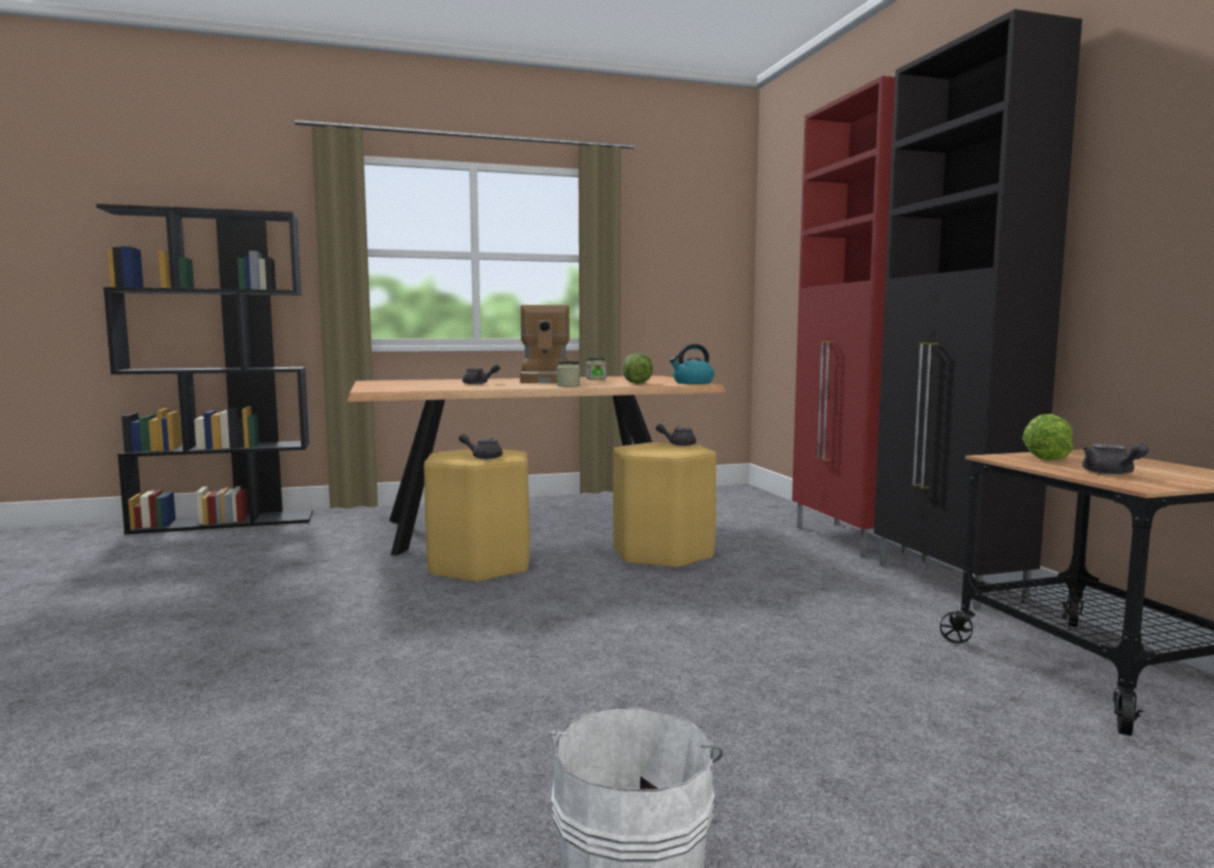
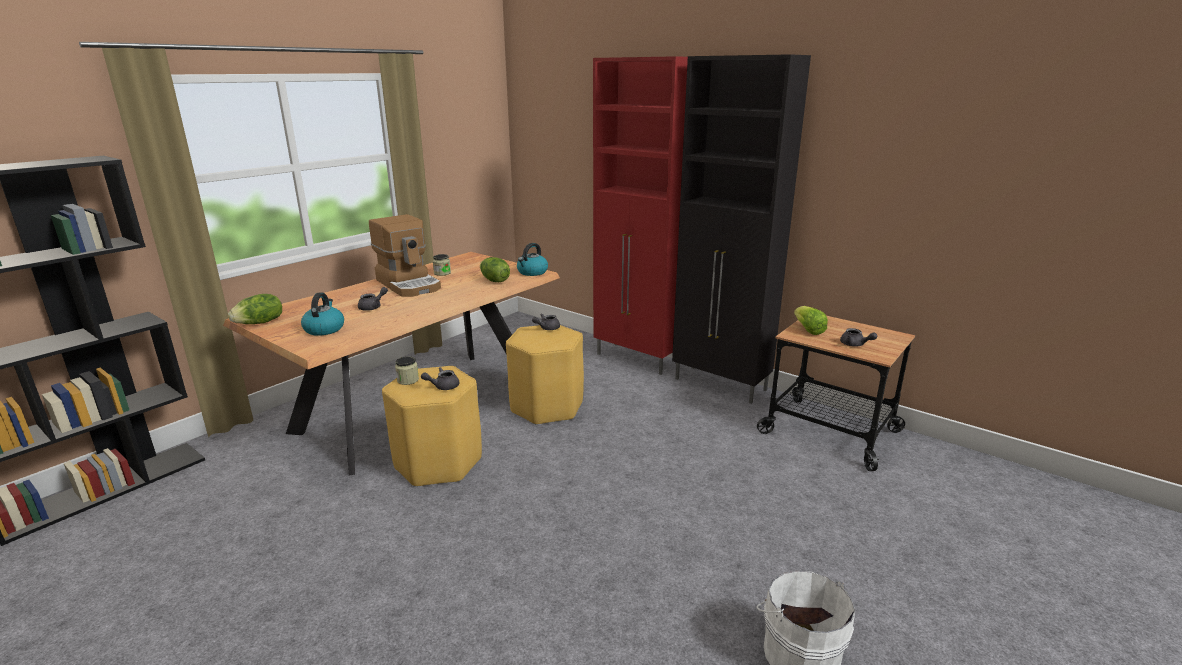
camera: 35 degrees left, 15 degrees up
jar [557,361,580,387] -> jar moved to [395,356,419,385]
none -> lettuce [228,294,282,324]
none -> kettle [301,293,344,336]

